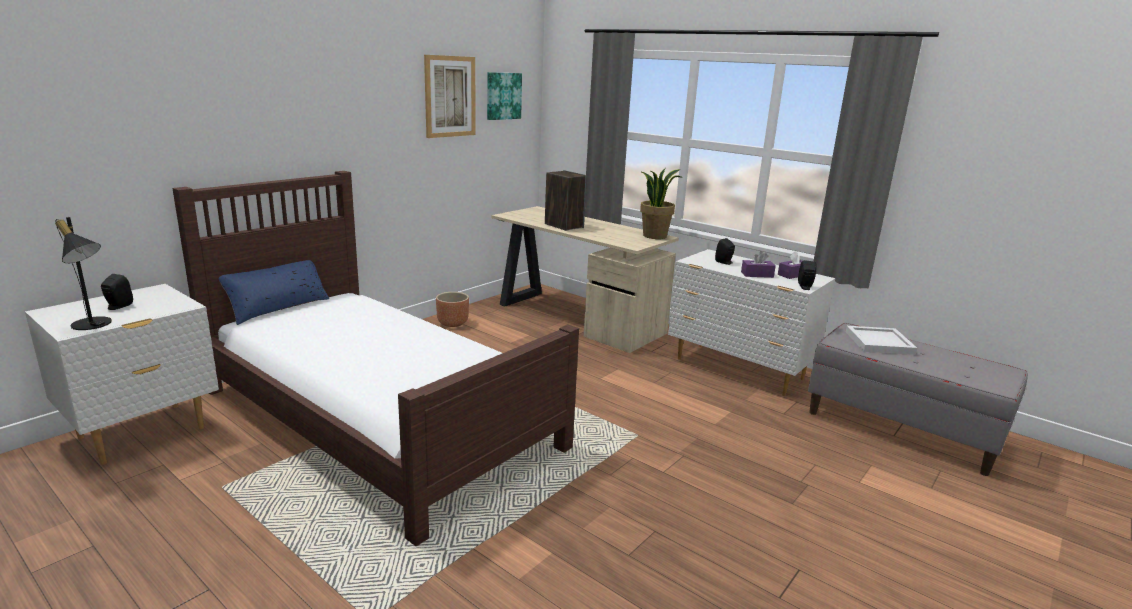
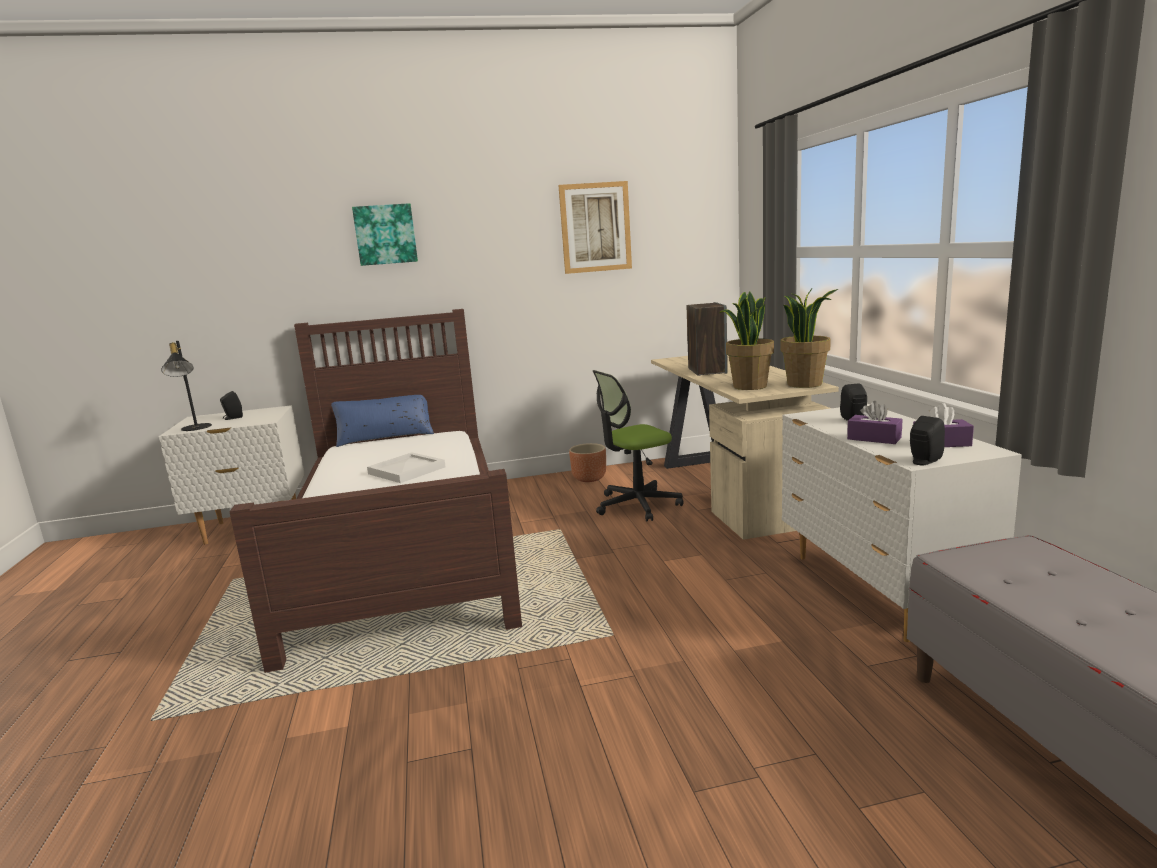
camera: 40 degrees right, 5 degrees down
picture [487,72,522,120] -> picture moved to [352,203,418,266]
white tray [846,326,917,355] -> white tray moved to [367,452,445,483]
none -> office chair [593,370,683,521]
none -> potted plant [719,291,774,390]

